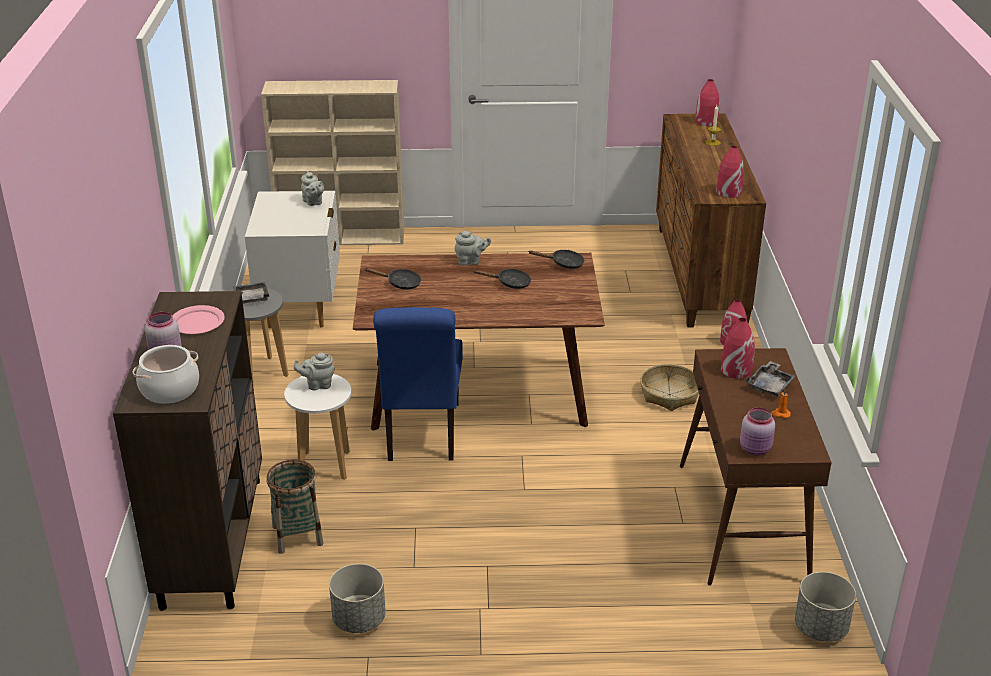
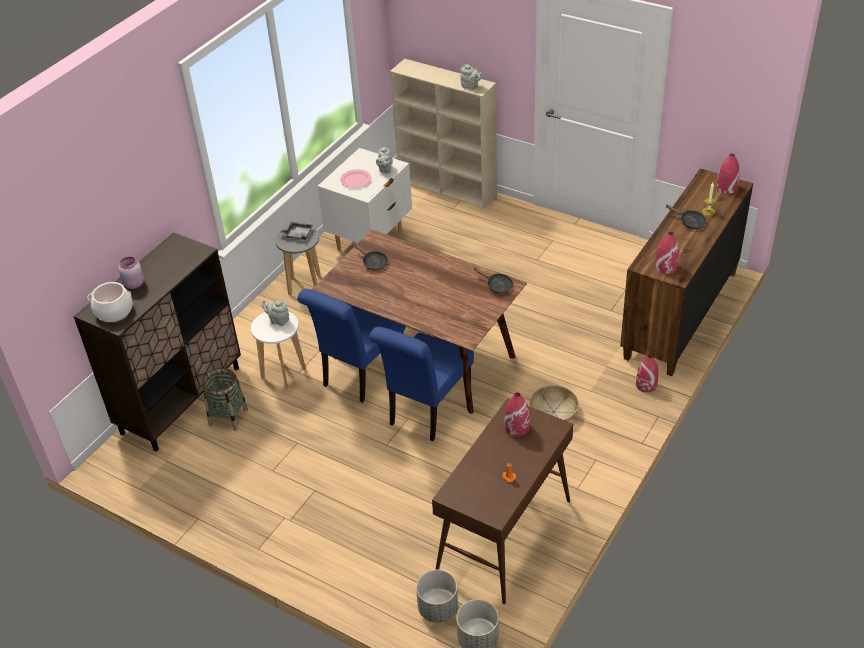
camera: 35 degrees right, 10 degrees up
pink plate [172,305,225,334] -> pink plate moved to [340,169,371,188]
grey planter [329,564,386,633] -> grey planter moved to [416,570,458,623]
grey teapot [454,231,491,265] -> grey teapot moved to [460,64,484,90]
black frying pan [473,269,531,289] -> black frying pan moved to [665,205,706,229]
pink jar [740,407,775,456] -> none
grey tray [746,361,795,396] -> none
none -> blue chair [369,327,474,441]

